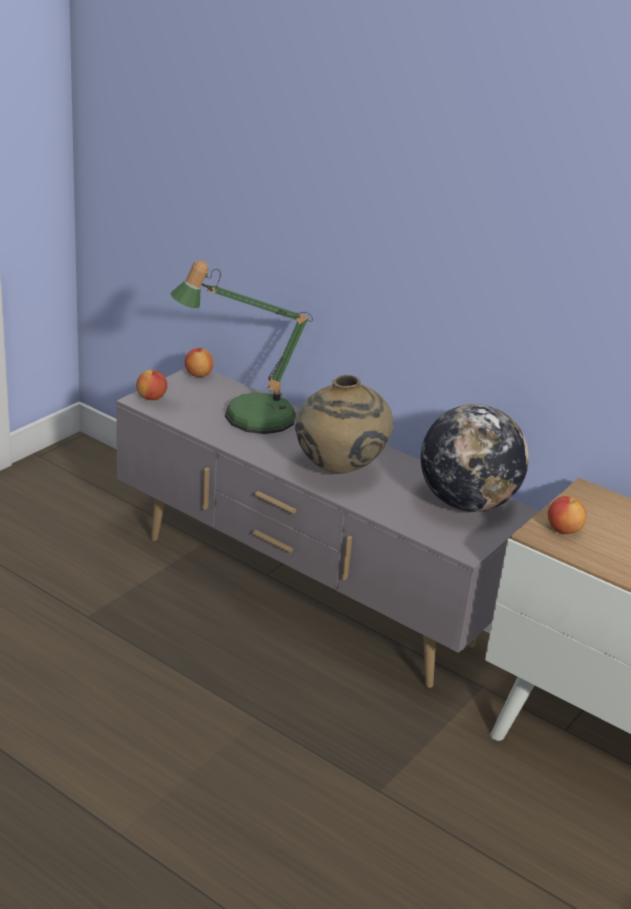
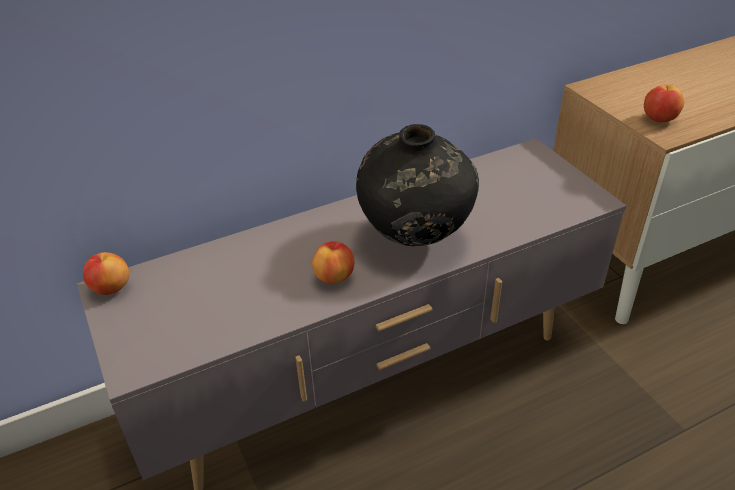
camera: 60 degrees left, 10 degrees up
apple [136,370,167,400] -> apple moved to [312,241,354,284]
table lamp [171,260,313,434] -> none
beige vase [295,375,393,474] -> black vase [356,124,479,246]
globe [421,404,529,512] -> none

